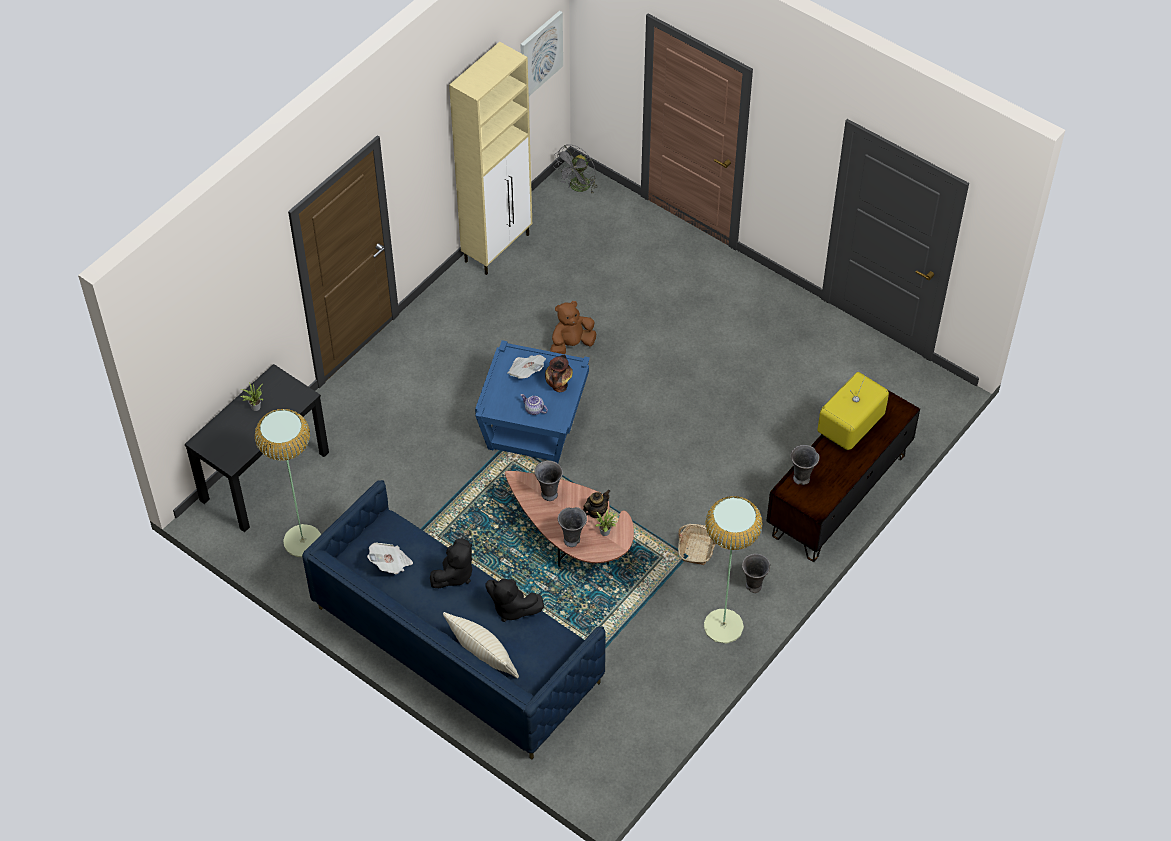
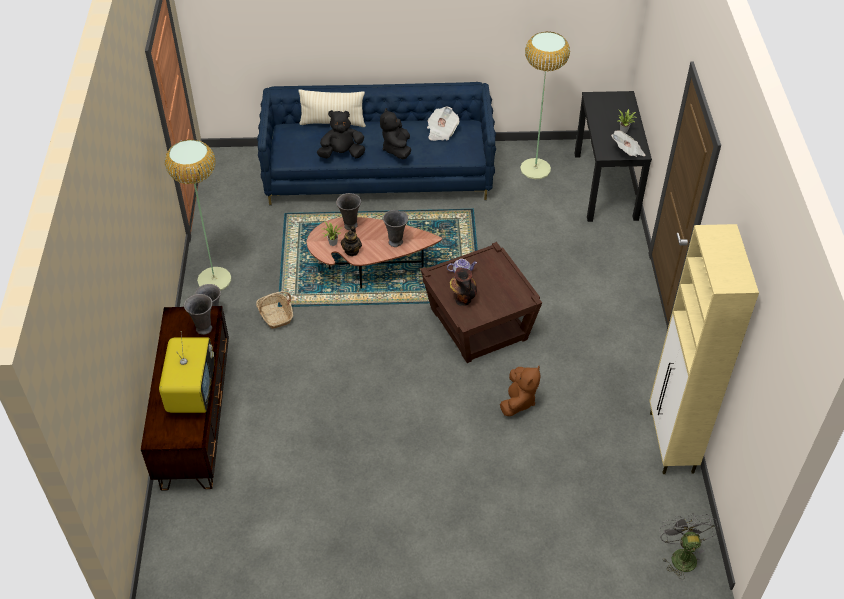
camera: 140 degrees right, 5 degrees down
blue side table [475,340,590,463] -> brown side table [421,242,542,363]
newspaper [507,355,546,378] -> newspaper moved to [611,130,646,157]
picture [520,11,563,96] -> none

